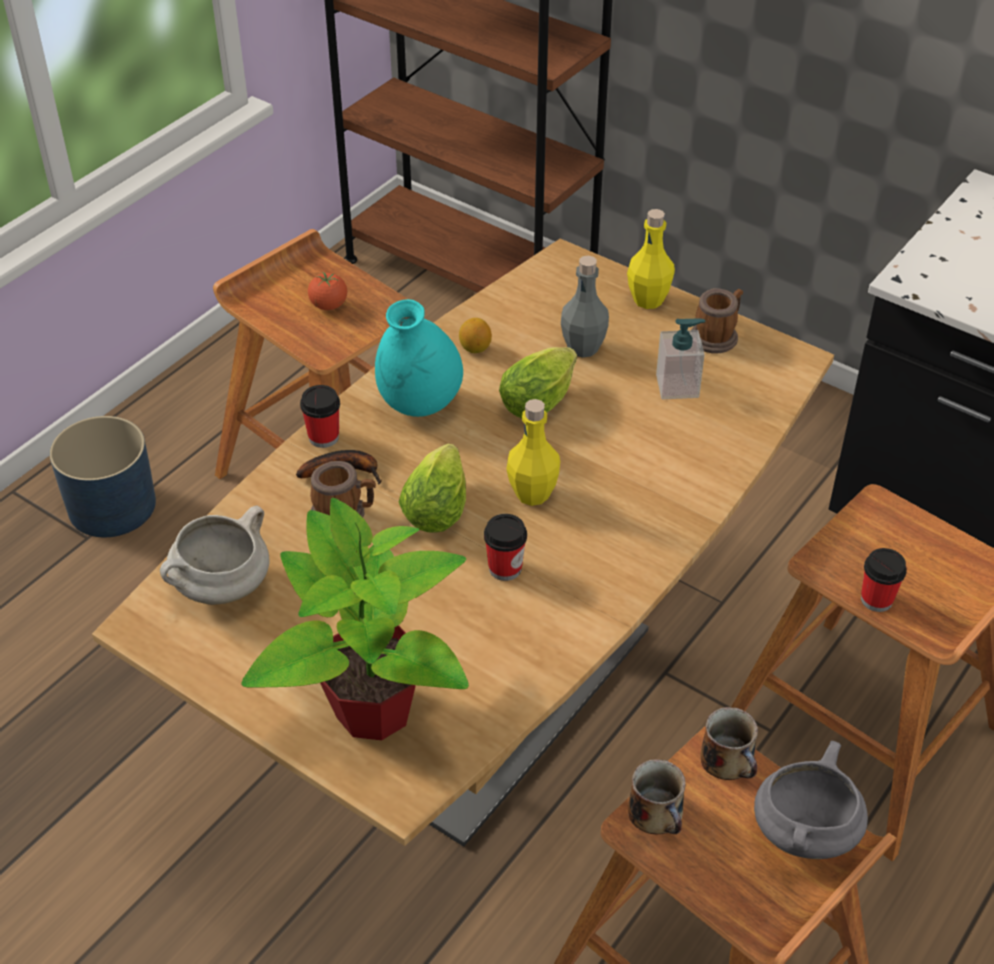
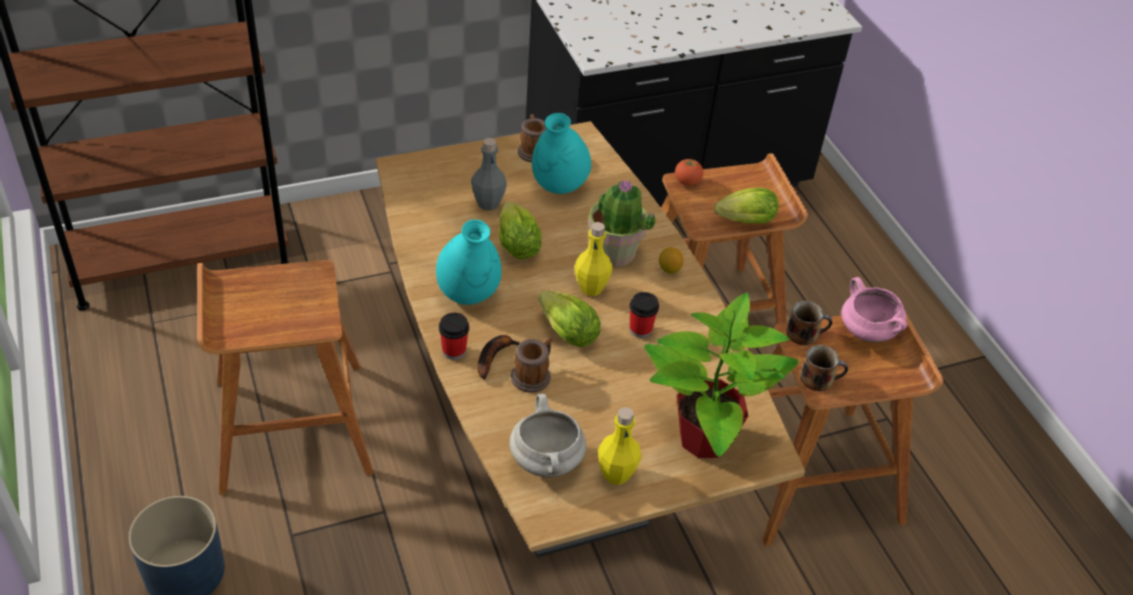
camera: 60 degrees left, 0 degrees up
tomato [308,272,347,310] -> tomato moved to [675,159,703,186]
lemon [459,318,492,353] -> lemon moved to [659,247,684,274]
yellow bottle [627,209,675,309] -> yellow bottle moved to [598,407,642,485]
soap dispenser [656,318,705,399] -> turquoise vase [532,113,591,194]
grey cooking pot [754,741,868,859] -> pink cooking pot [841,277,908,343]
cup [861,548,907,612] -> lettuce [714,188,779,224]
none -> potted plant [588,180,656,267]

